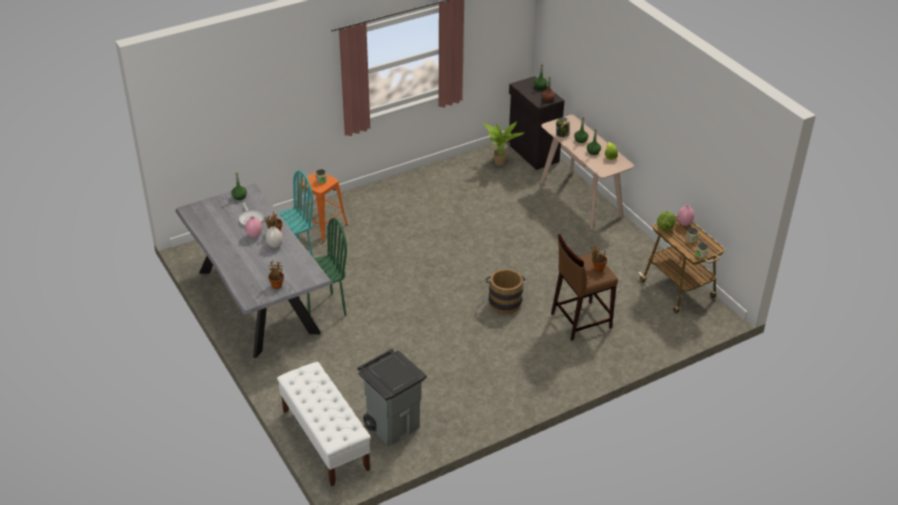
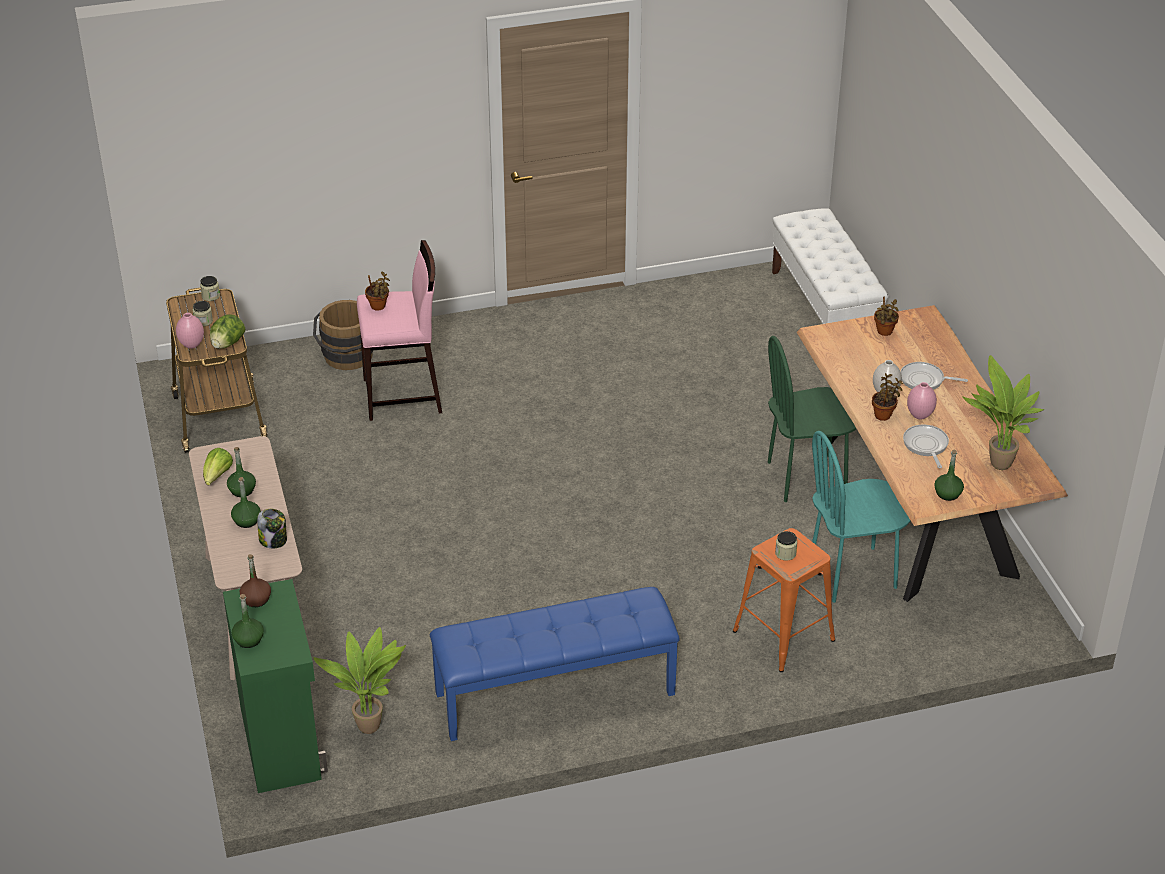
camera: 165 degrees left, 0 degrees up
grey dining table [175,183,333,358] -> brown dining table [797,305,1068,602]
grey trash can [357,349,427,446] -> none
brown bucket [485,269,526,314] -> brown bucket moved to [313,300,374,370]
black cabinet [507,76,565,170] -> green cabinet [223,579,328,793]
brown stool [551,234,618,341] -> pink stool [357,240,442,421]
none -> blue bench [430,587,680,741]
none -> frying pan [900,362,968,390]
none -> potted plant [962,355,1044,470]

